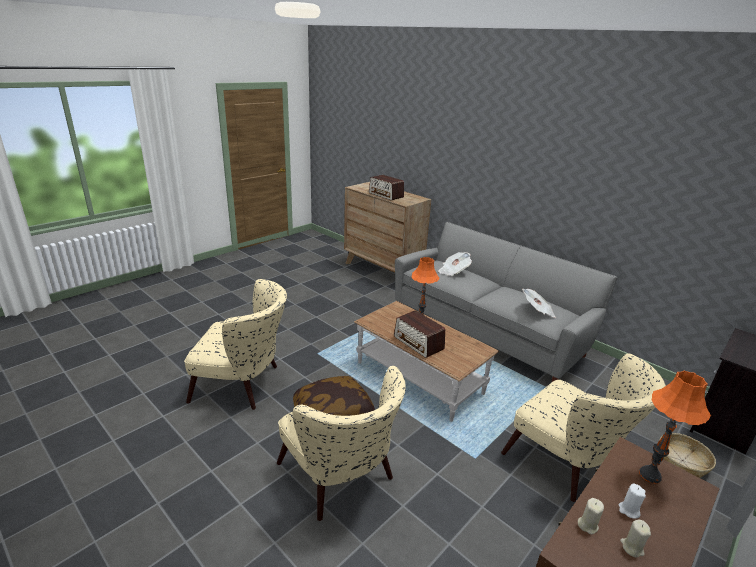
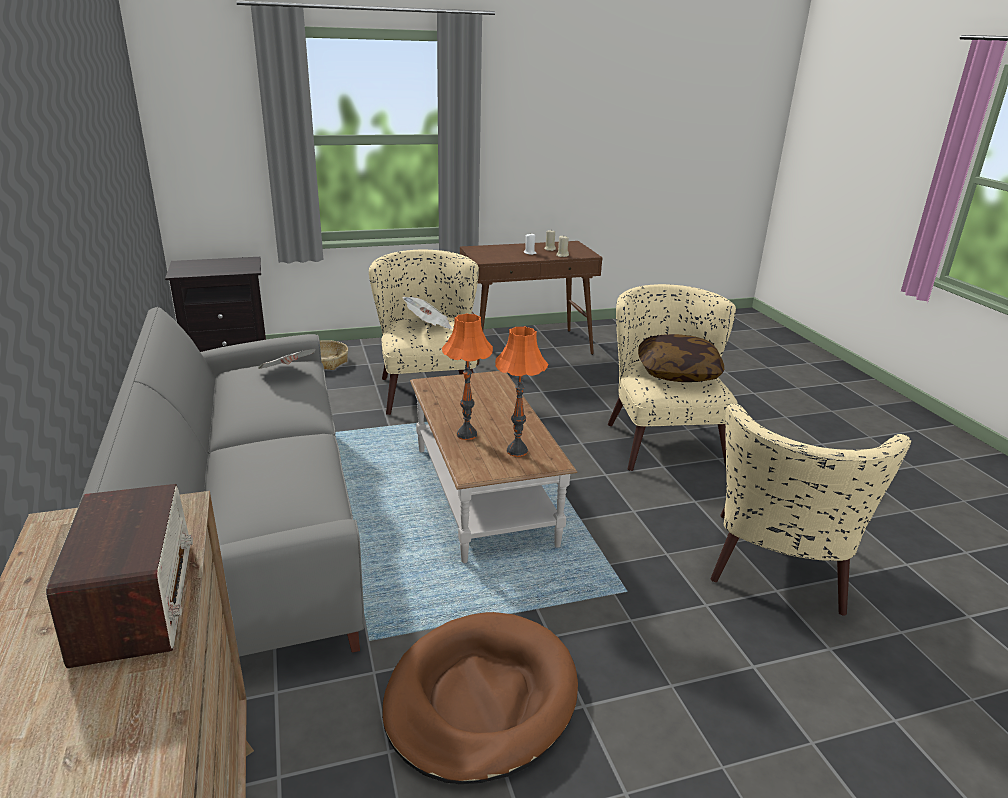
camera: 150 degrees left, 0 degrees up
beige armchair [184,279,287,410] -> beige armchair turned 105 degrees counterclockwise [711,404,911,616]
radio [394,310,445,358] -> none
newspaper [438,252,472,276] -> newspaper moved to [403,297,452,329]
orange table lamp [639,370,711,484] -> orange table lamp moved to [495,326,548,457]
none -> brown dog bed [382,612,578,784]

